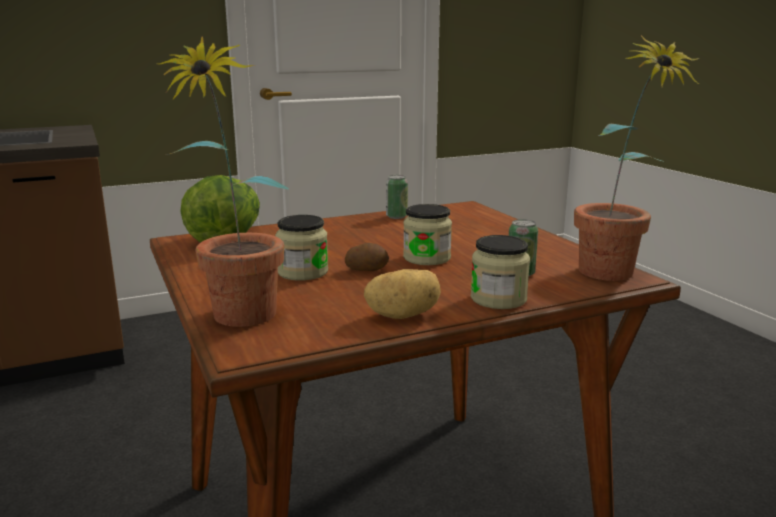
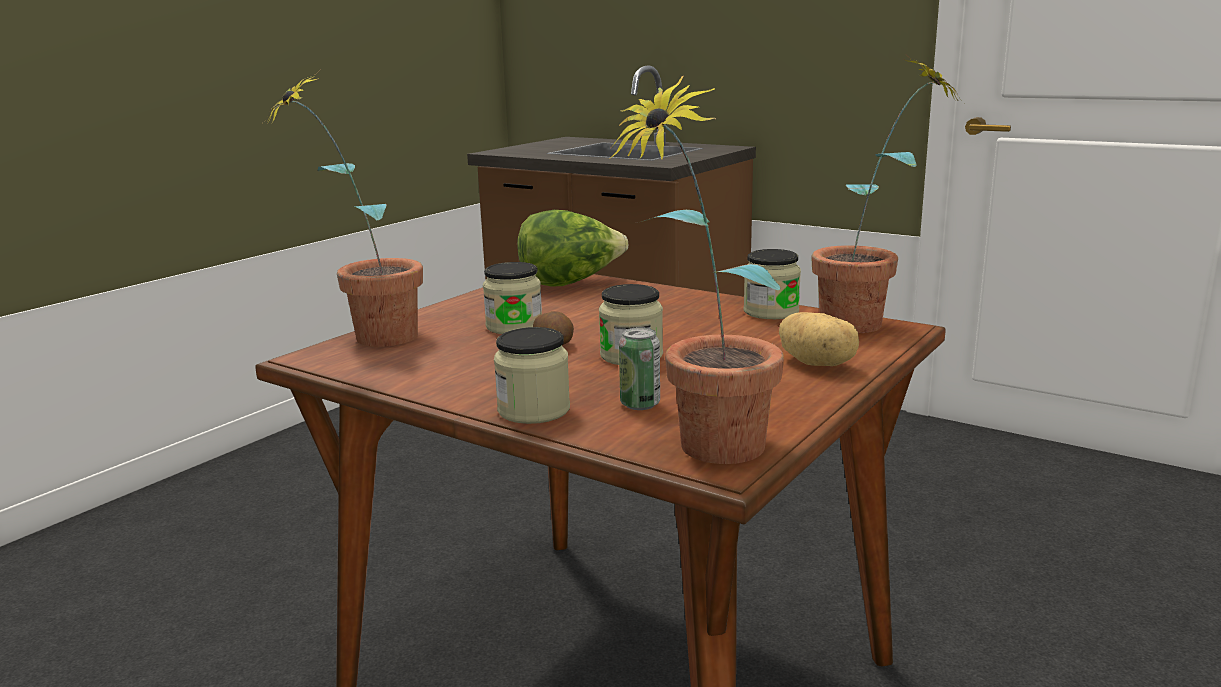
camera: 60 degrees right, 0 degrees up
potato [364,269,441,319] -> potato moved to [779,312,859,366]
can [386,175,408,219] -> jar [743,249,801,319]
none -> potted plant [811,59,963,333]

